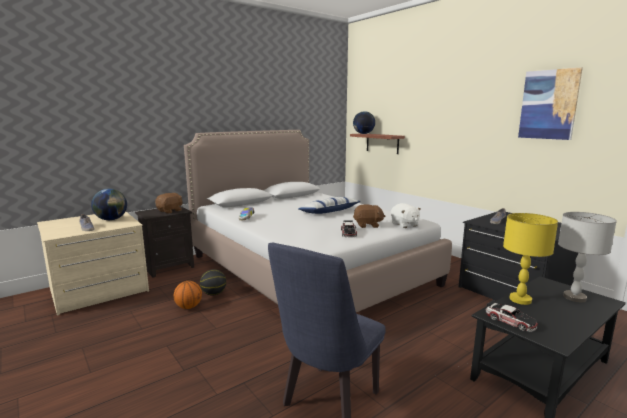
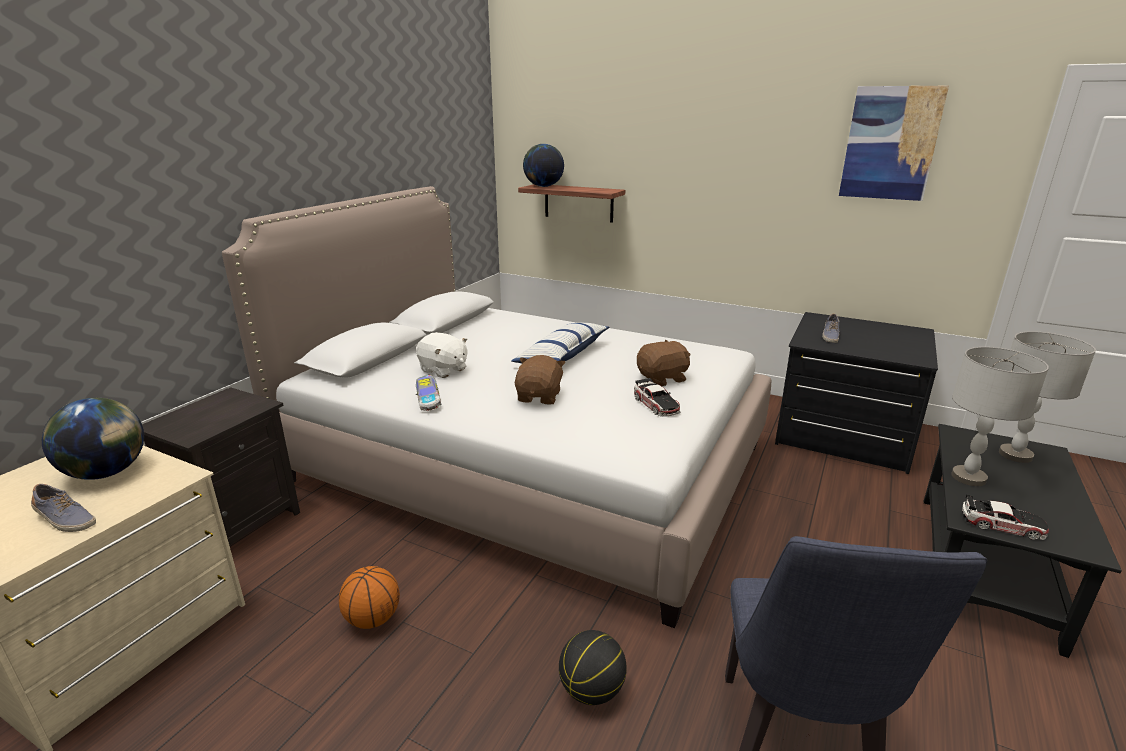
camera: 25 degrees left, 10 degrees up
brown plush toy [155,193,183,214] -> brown plush toy moved to [515,355,566,405]
basketball [200,269,226,295] -> basketball moved to [559,630,627,705]
white plush toy [391,203,421,228] -> white plush toy moved to [416,332,467,378]
yellow table lamp [503,213,558,305] -> grey table lamp [951,347,1049,486]

